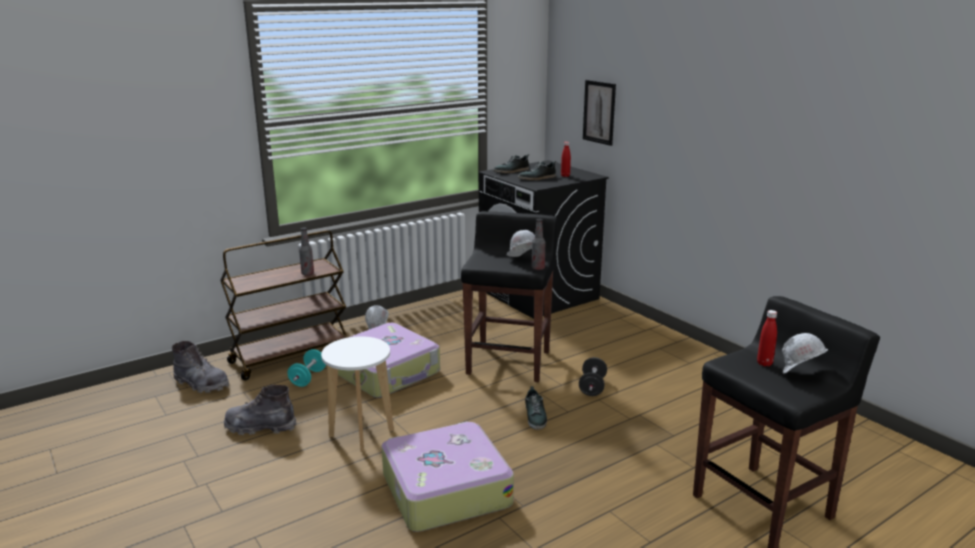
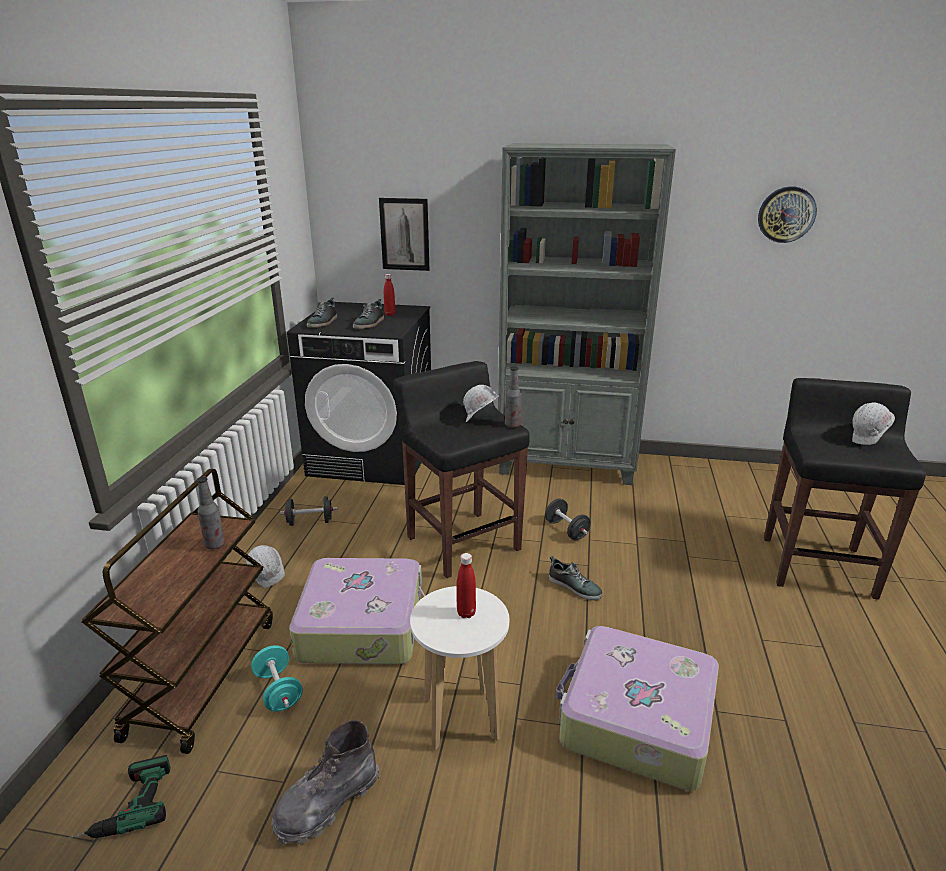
camera: 45 degrees left, 5 degrees up
grey boot [172,341,229,393] -> power drill [68,755,170,838]
red bottle [757,310,777,366] -> red bottle moved to [457,553,476,618]
none -> black dumbbell [280,496,338,526]
none -> grey bookcase [498,143,676,485]
none -> wall clock [758,186,817,243]

